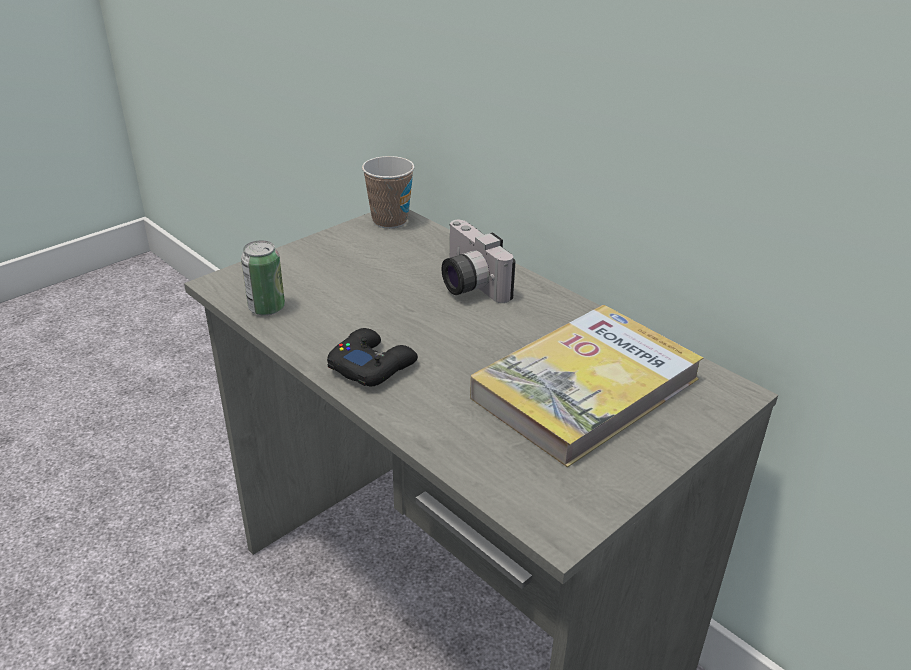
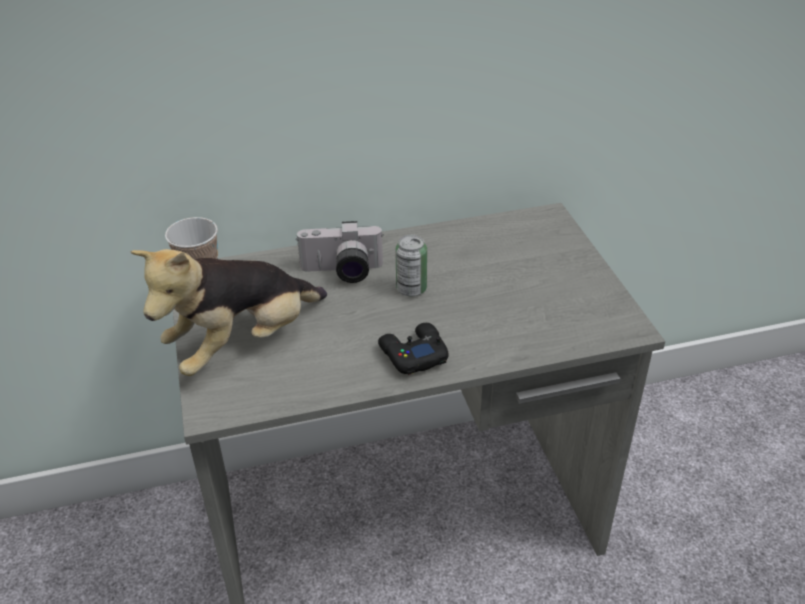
camera: 60 degrees left, 5 degrees up
can [241,240,285,316] -> can moved to [395,235,427,296]
book [470,305,703,467] -> none
none -> plush toy [131,249,327,376]

